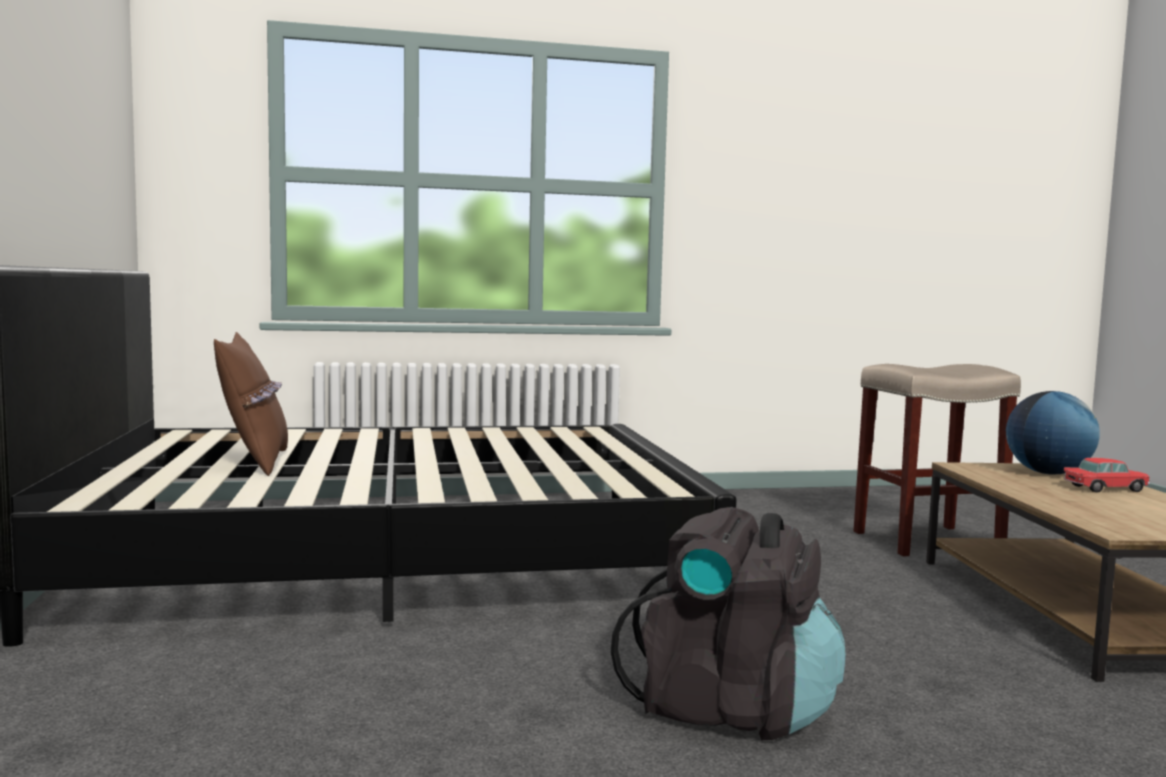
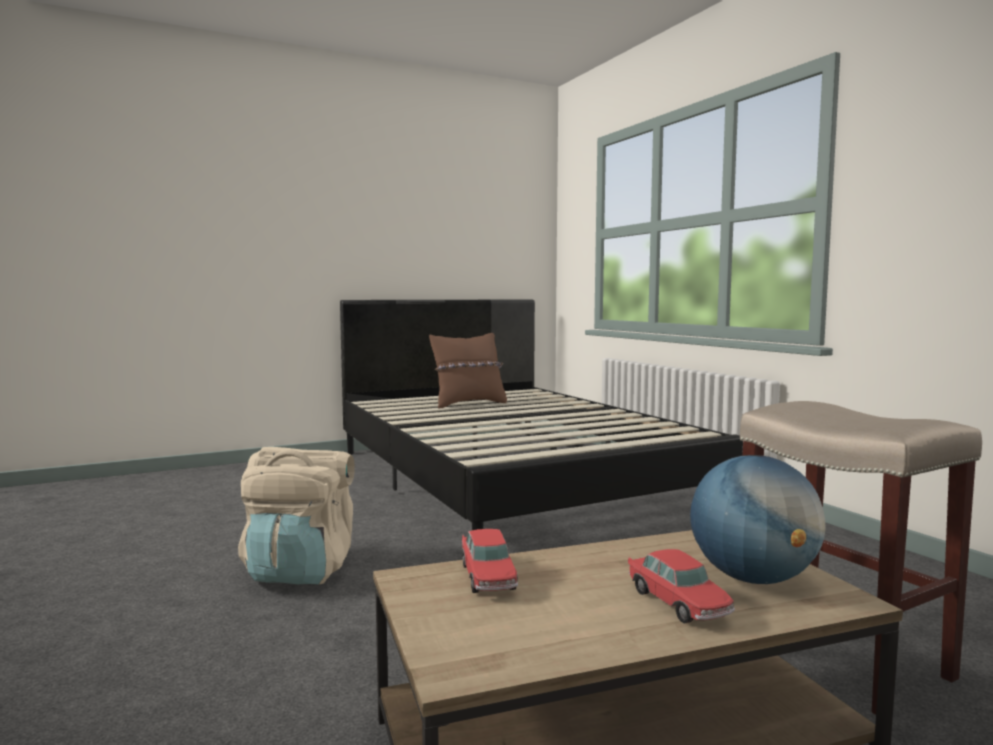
camera: 75 degrees right, 0 degrees up
black backpack [611,507,846,740] -> beige backpack [238,447,355,585]
none -> toy car [461,529,518,593]

